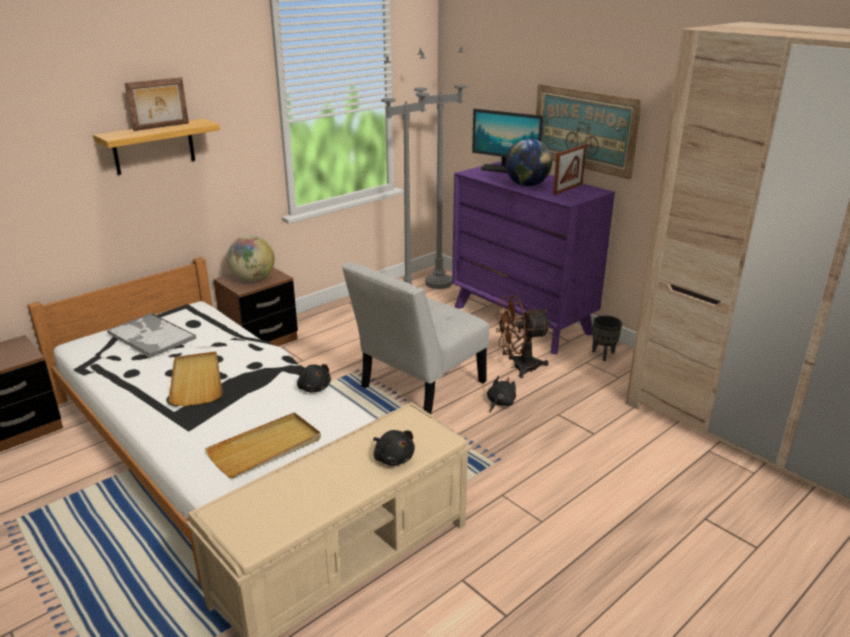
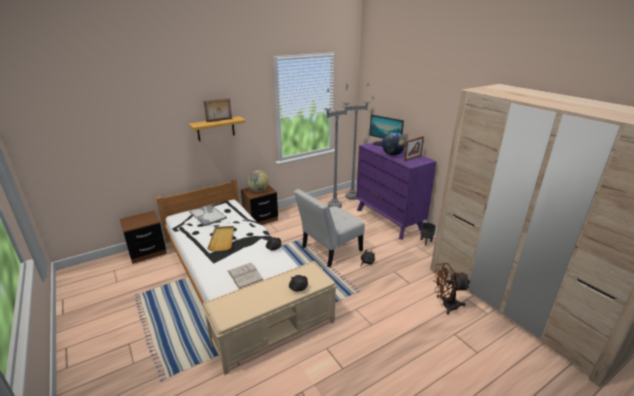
camera: 10 degrees right, 0 degrees up
beige tray [205,412,321,478] -> white book [228,262,263,289]
brown fan [495,295,551,378] -> brown fan moved to [433,263,470,314]
picture [536,84,642,180] -> none

